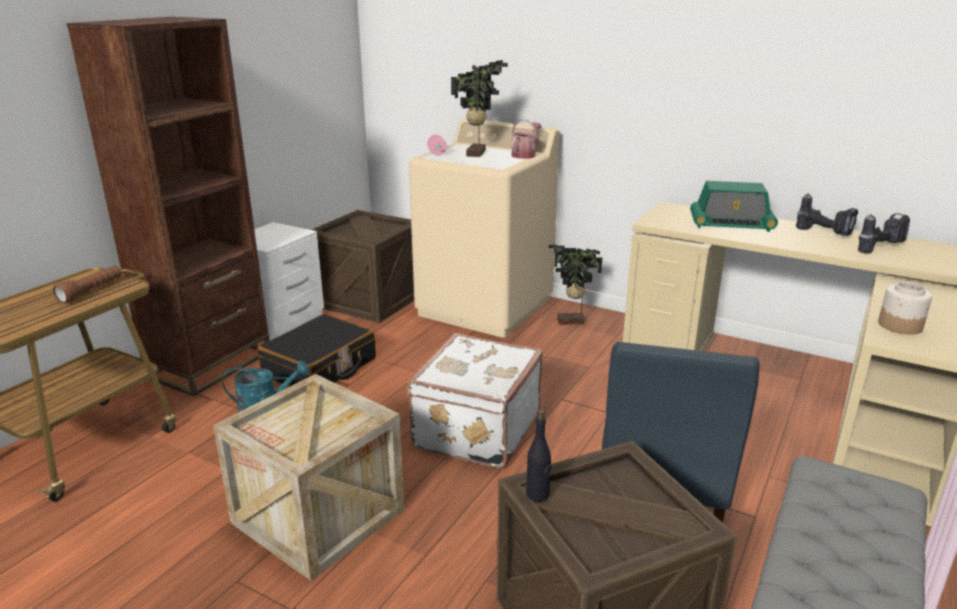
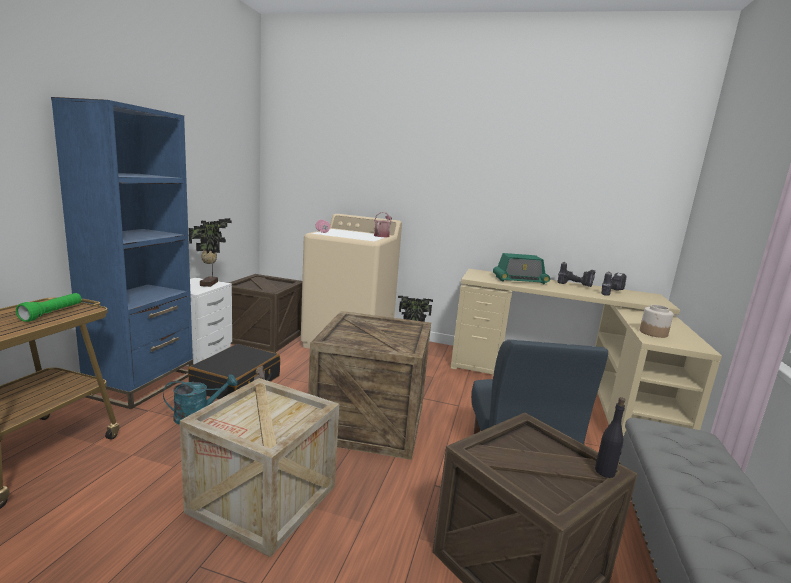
camera: 15 degrees left, 10 degrees down
brown flashlight [53,265,122,304] -> green flashlight [16,293,82,322]
brown bookcase [67,17,270,397] -> blue bookcase [51,97,193,409]
white suitcase [407,333,543,468] -> crate [308,311,431,460]
potted plant [451,60,508,157] -> potted plant moved to [189,218,232,287]
black bottle [526,409,552,502] -> black bottle moved to [595,397,625,478]

